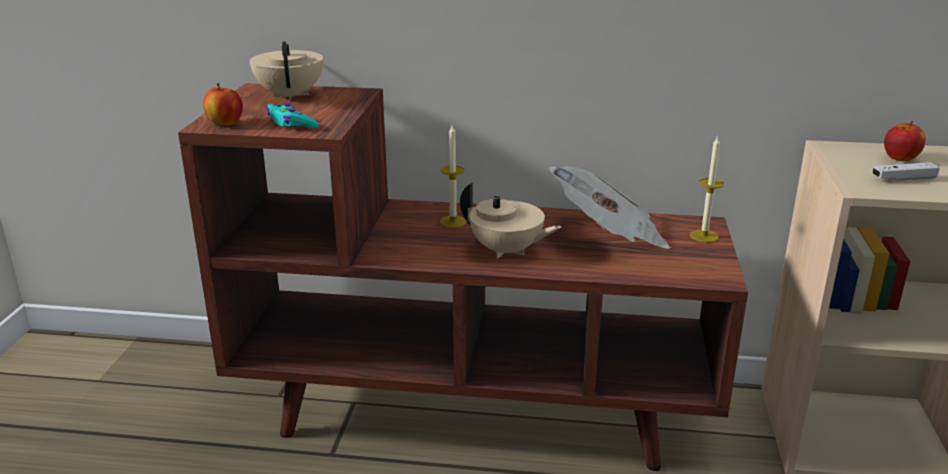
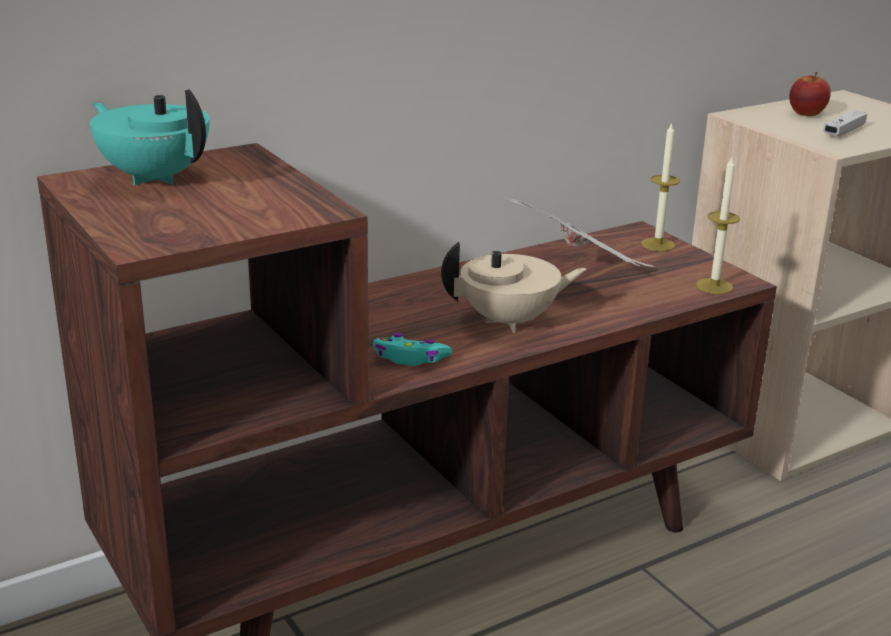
camera: 40 degrees left, 0 degrees up
apple [203,83,243,126] -> none
beige teapot [250,41,323,101] -> turquoise teapot [90,89,210,185]
turquoise game controller [266,103,319,129] -> turquoise game controller moved to [373,333,452,366]
candle [440,125,467,228] -> candle moved to [696,157,740,294]

